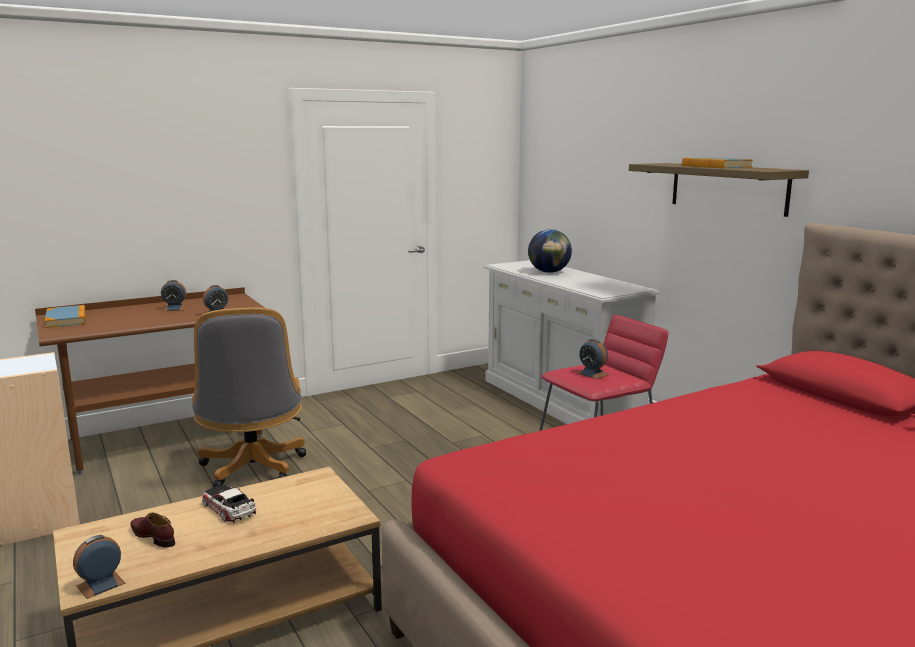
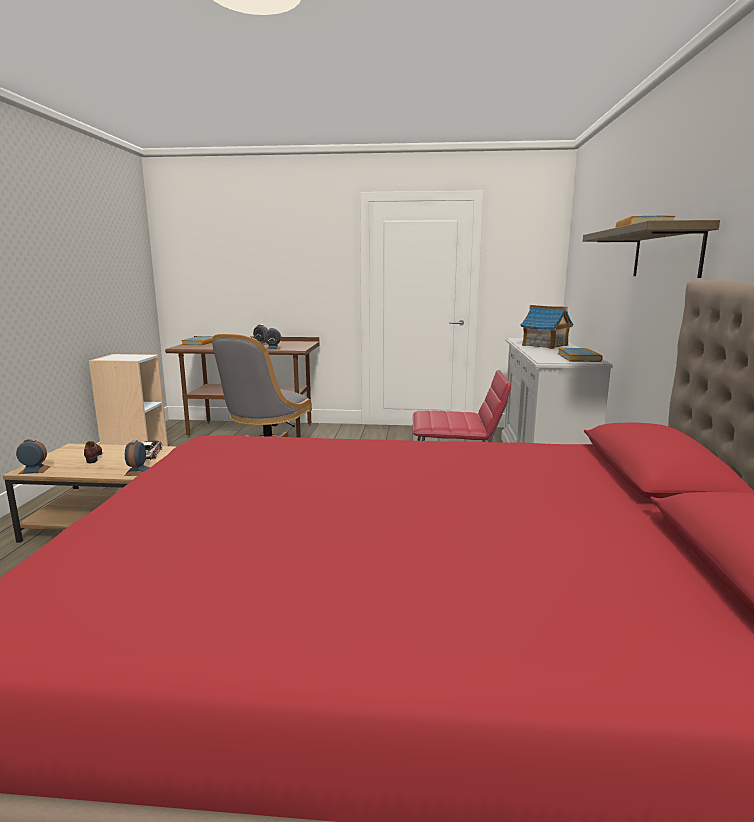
camera: 35 degrees right, 0 degrees up
globe [528,229,572,273] -> toy house [521,305,573,349]
alarm clock [577,339,609,379] -> alarm clock moved to [125,440,150,476]
none -> book [558,348,603,362]

